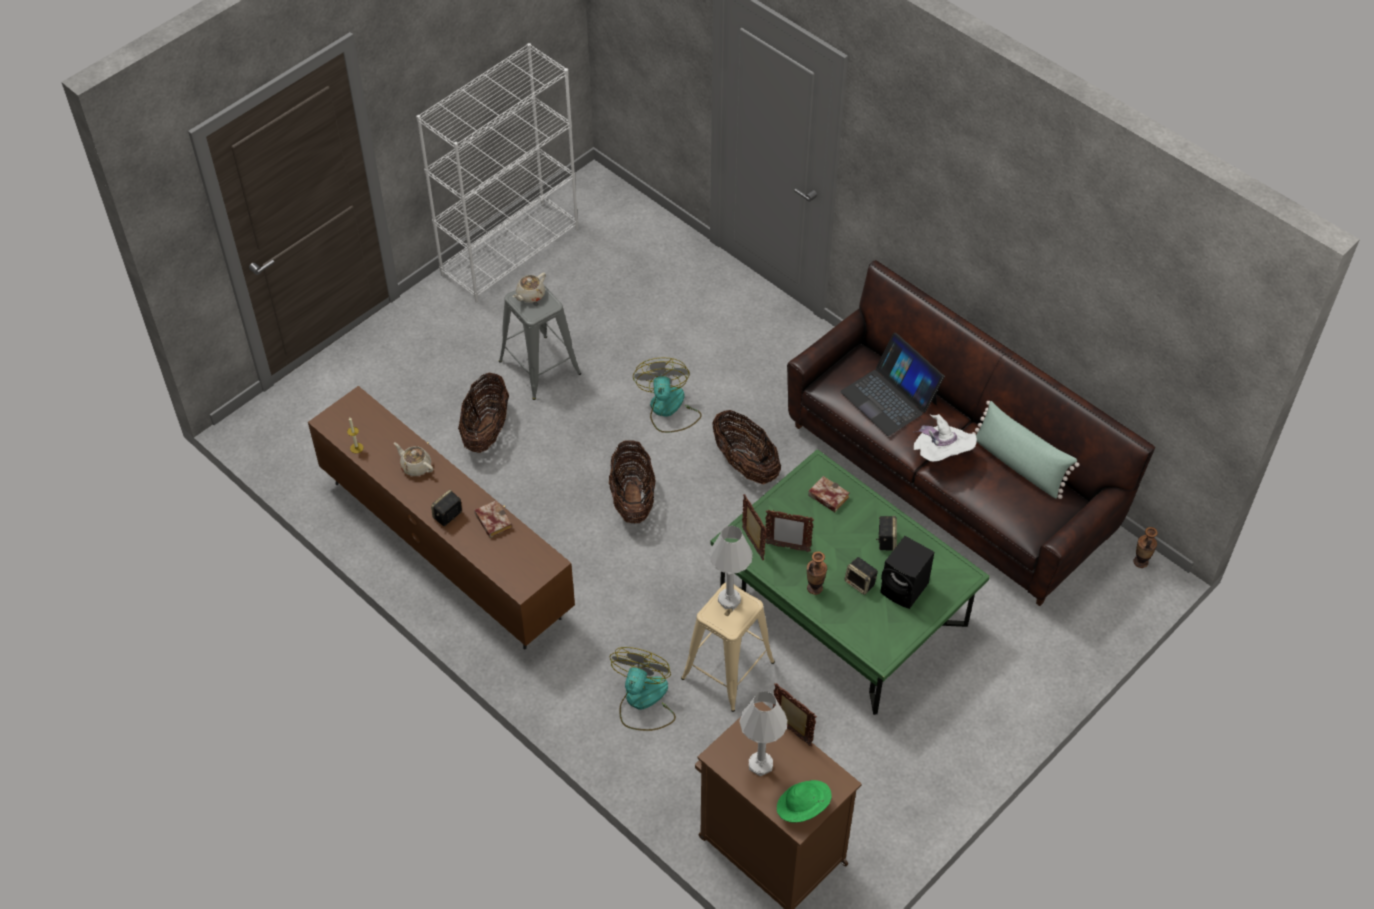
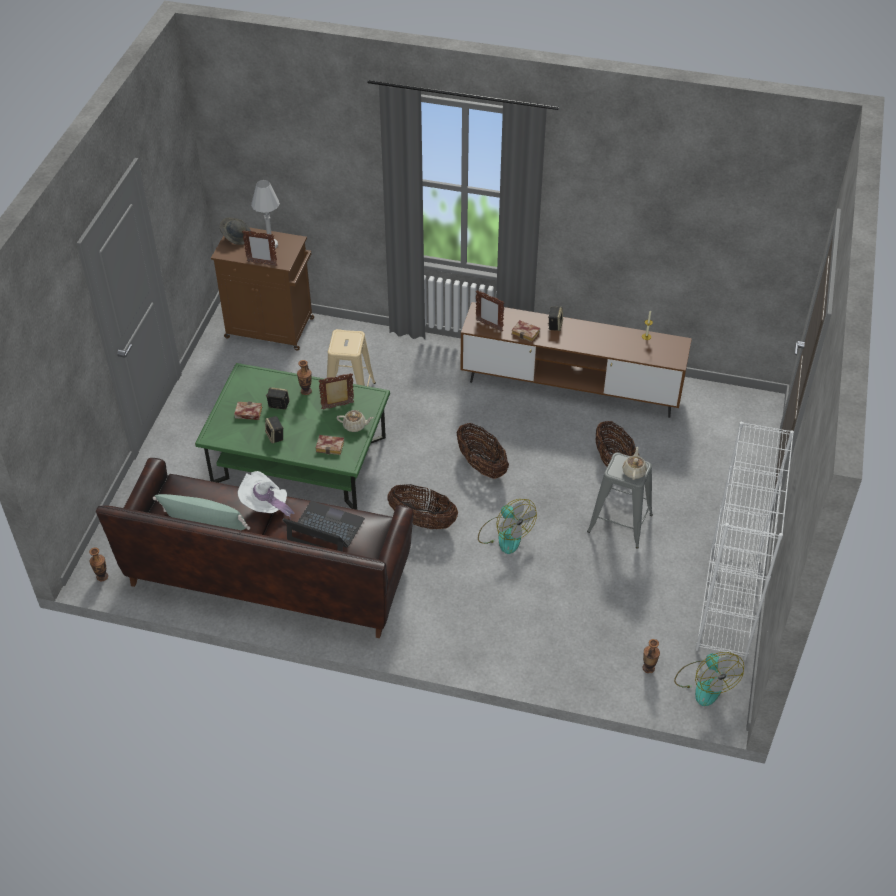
camera: 150 degrees right, 5 degrees down
beige teapot [394,442,433,476] -> beige teapot moved to [336,410,374,432]
fan [610,647,676,731] -> fan moved to [674,652,744,706]
white table lamp [709,525,752,609] -> none
picture frame [742,494,767,560] -> picture frame moved to [476,290,504,332]
green hat [777,780,832,823] -> grey hat [220,218,251,245]
black speaker [880,536,934,609] -> book [234,402,262,420]
none -> vase [642,639,660,673]

